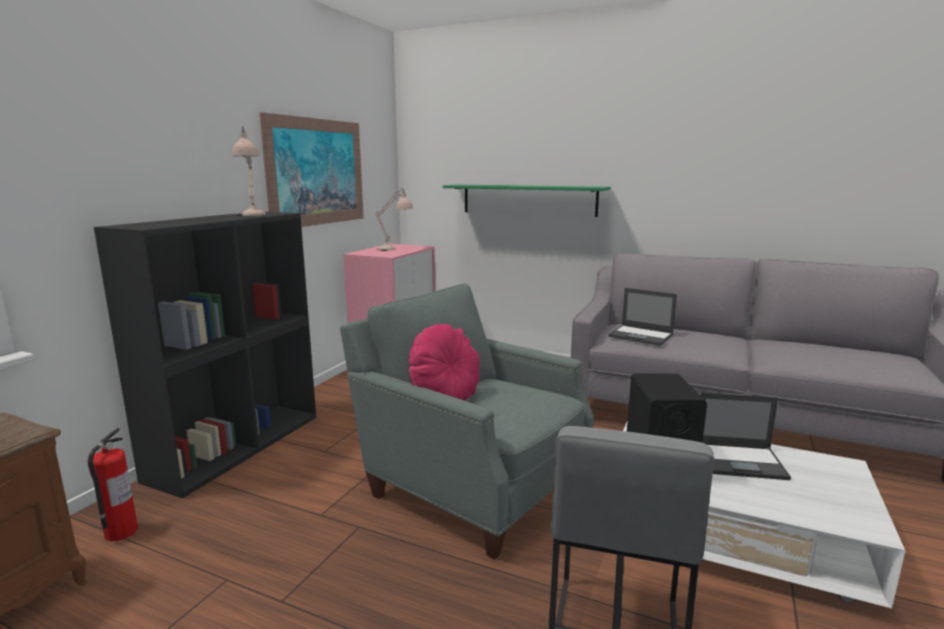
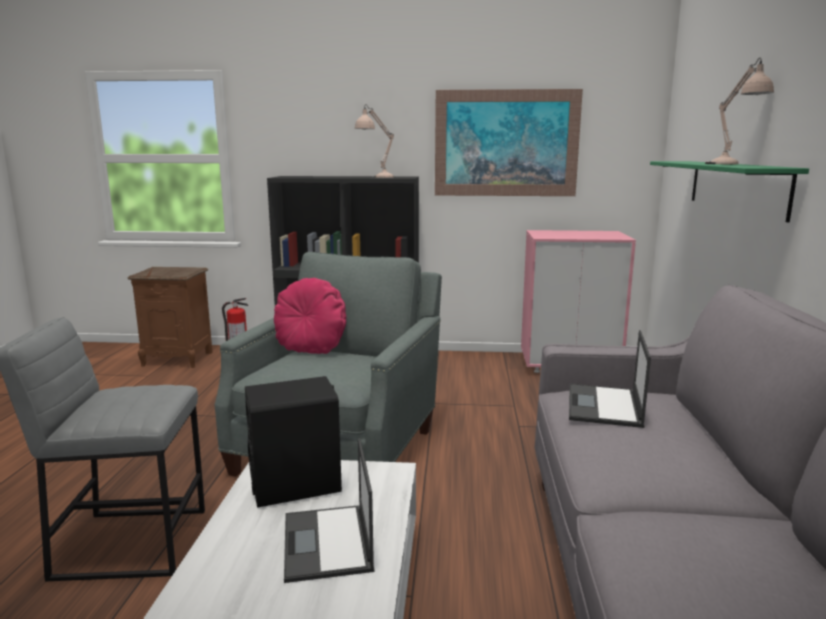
camera: 70 degrees right, 0 degrees up
beige table lamp [376,188,413,251] -> beige table lamp moved to [705,58,774,164]

